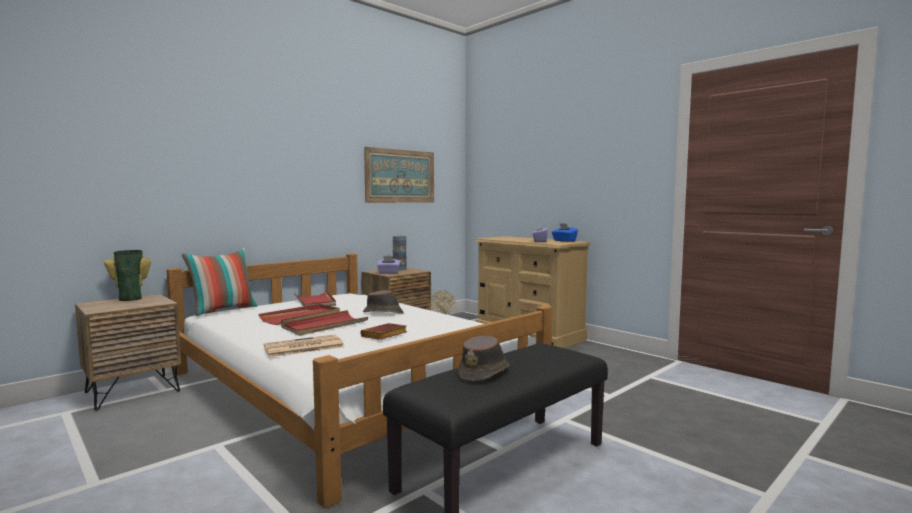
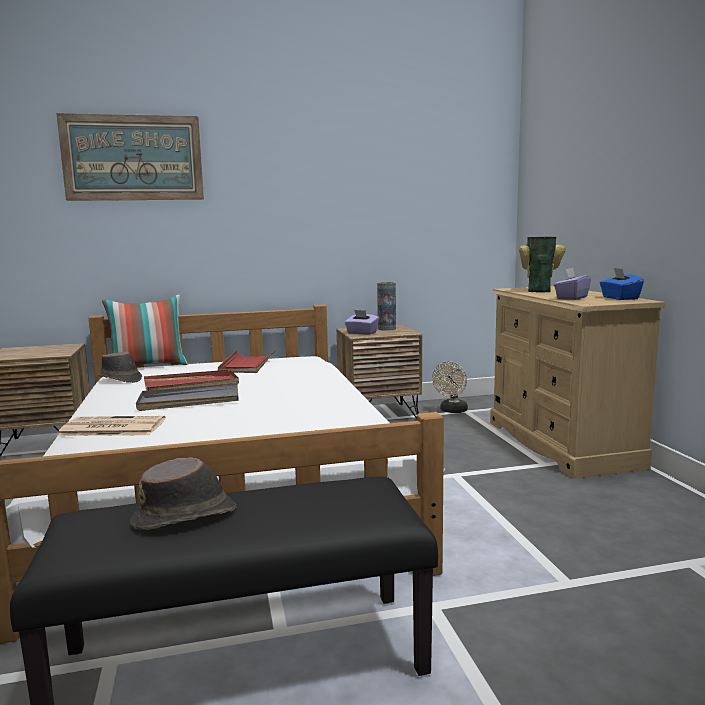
camera: 30 degrees right, 5 degrees up
vase [104,250,151,301] -> vase moved to [519,237,566,292]
red tray [281,310,368,336] -> grey tray [136,382,239,411]
brown book [360,323,407,340] -> none
brown hat [363,290,404,314] -> brown hat moved to [98,352,142,383]
picture [364,147,434,203] -> picture moved to [56,113,204,201]

